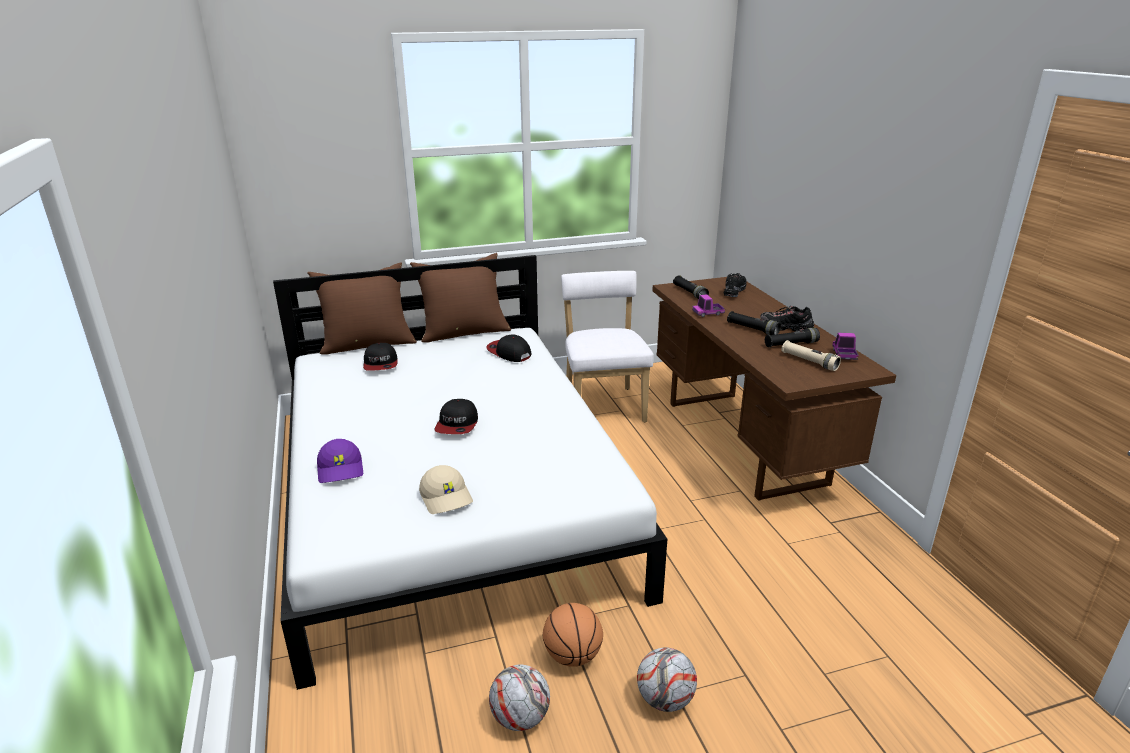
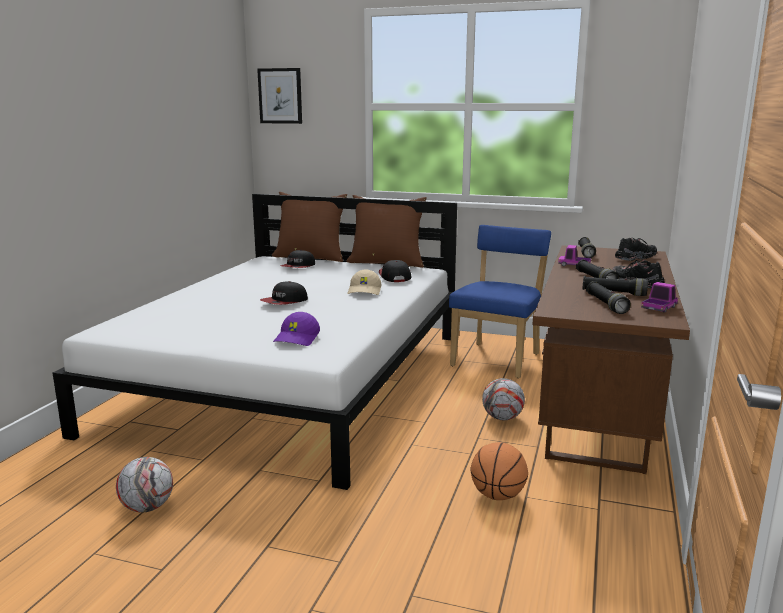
camera: 35 degrees right, 10 degrees down
purple cap [317,439,363,483] -> purple cap moved to [273,312,320,346]
beige cap [419,465,473,514] -> beige cap moved to [347,270,381,295]
basketball [543,603,603,667] -> basketball moved to [471,442,528,500]
white chair [561,271,654,422] -> blue chair [449,225,551,378]
football [637,647,697,712] -> football moved to [482,378,525,420]
beige flashlight [781,340,841,371] -> black flashlight [586,281,631,314]
none -> picture [257,68,302,124]

